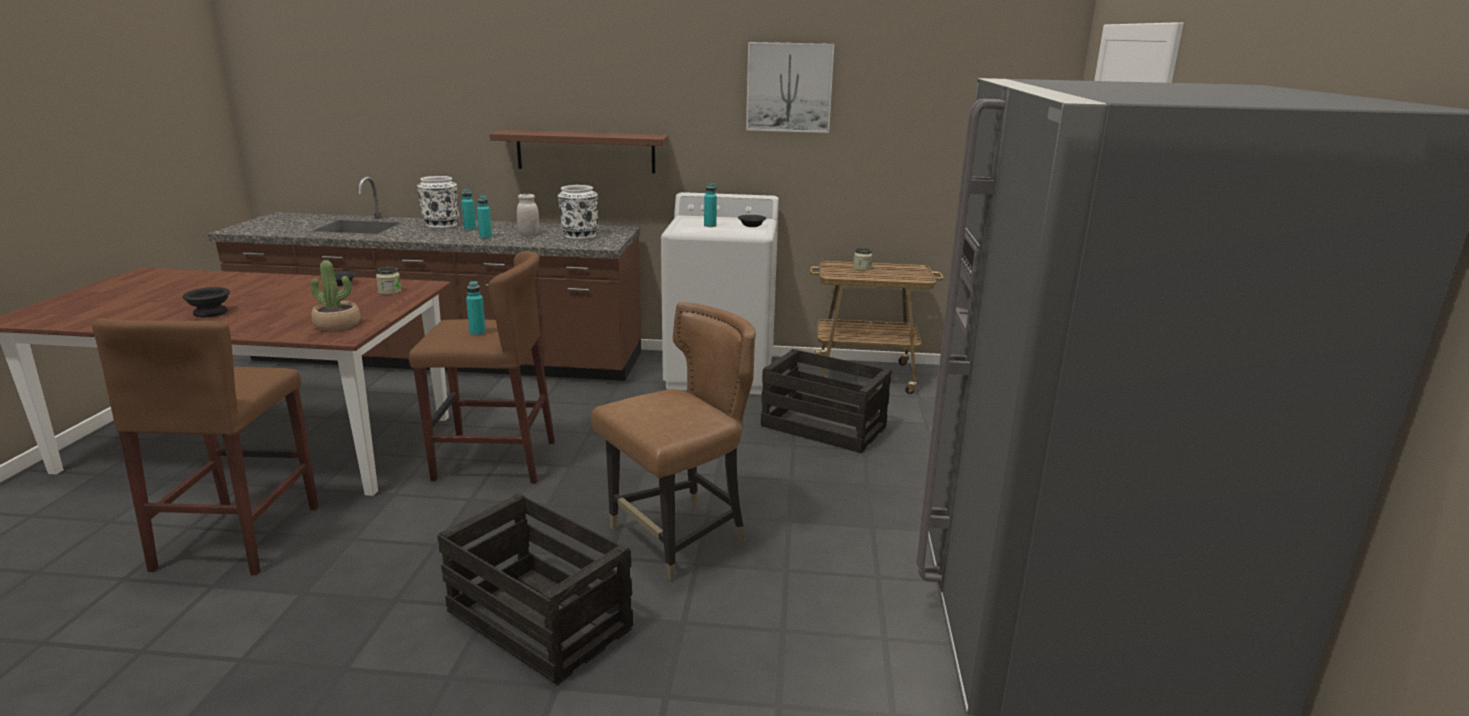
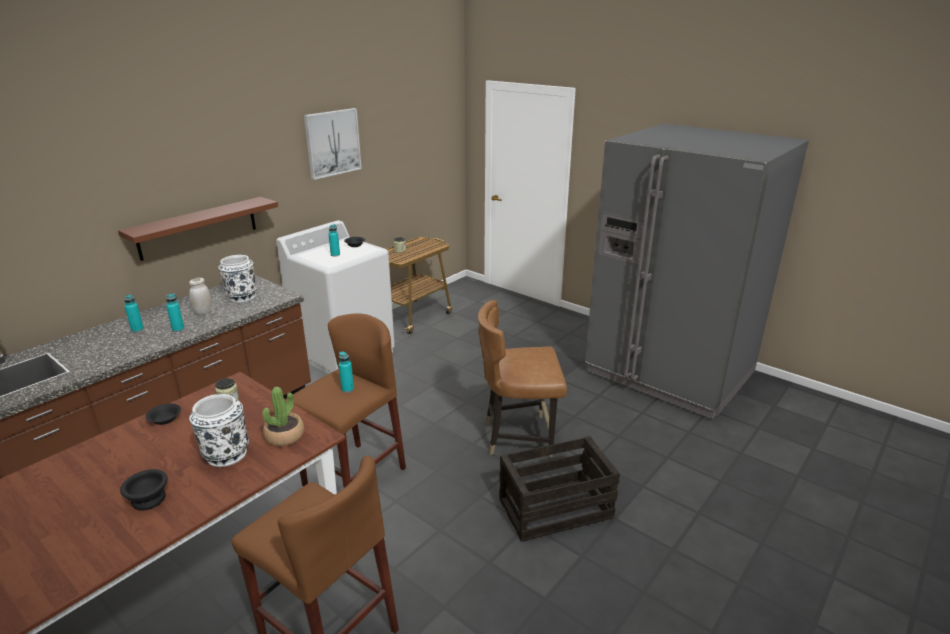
camera: 55 degrees left, 5 degrees up
white vase [417,176,459,229] -> white vase moved to [189,394,249,467]
brown chair [591,302,756,582] -> brown chair turned 90 degrees counterclockwise [478,300,567,458]
crate [761,349,892,453] -> none

